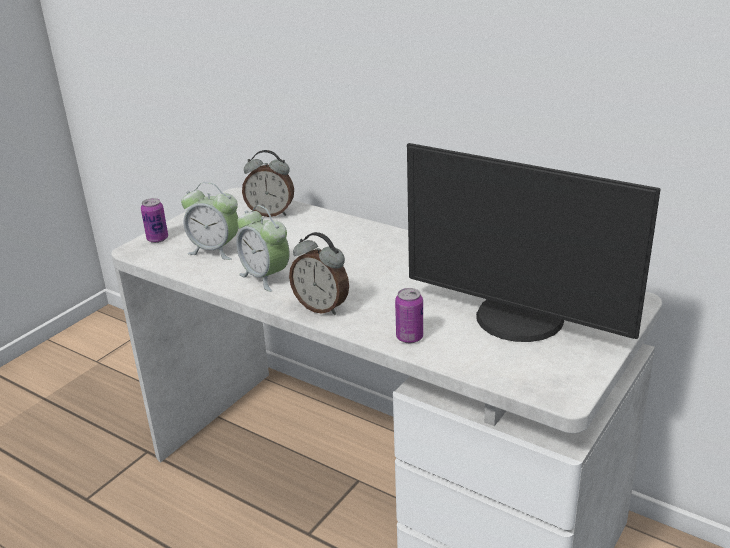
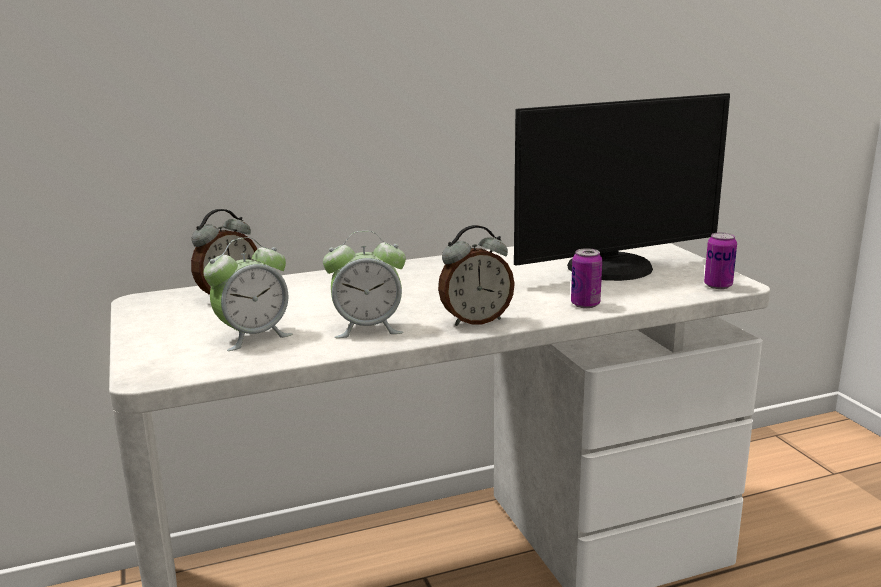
camera: 55 degrees left, 10 degrees down
can [141,198,168,243] -> can moved to [704,232,737,289]

